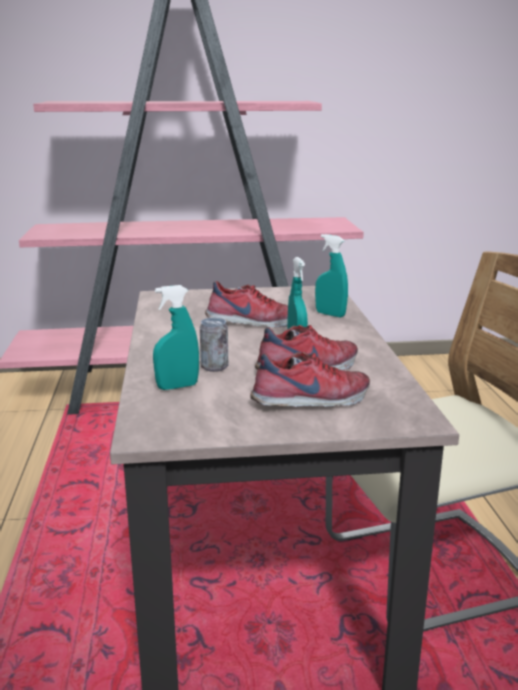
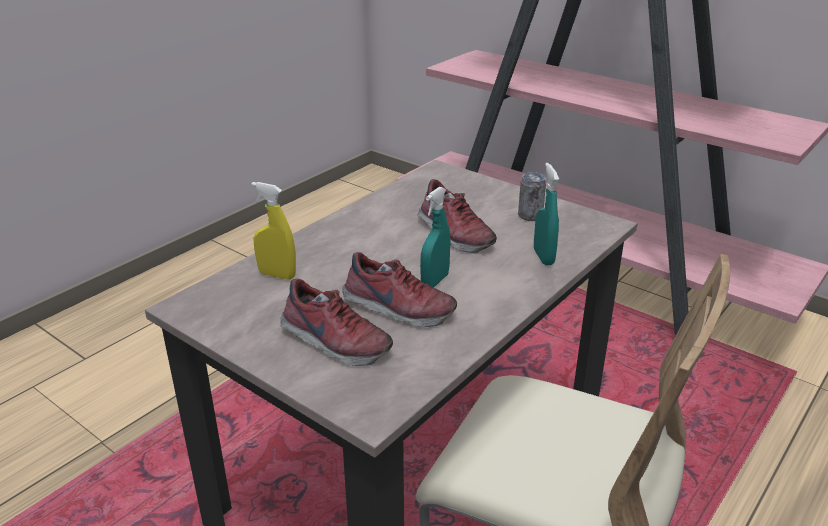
camera: 45 degrees right, 10 degrees up
turquoise spray bottle [153,285,199,390] -> yellow spray bottle [251,182,296,280]
can [200,318,228,372] -> can moved to [518,172,546,221]

